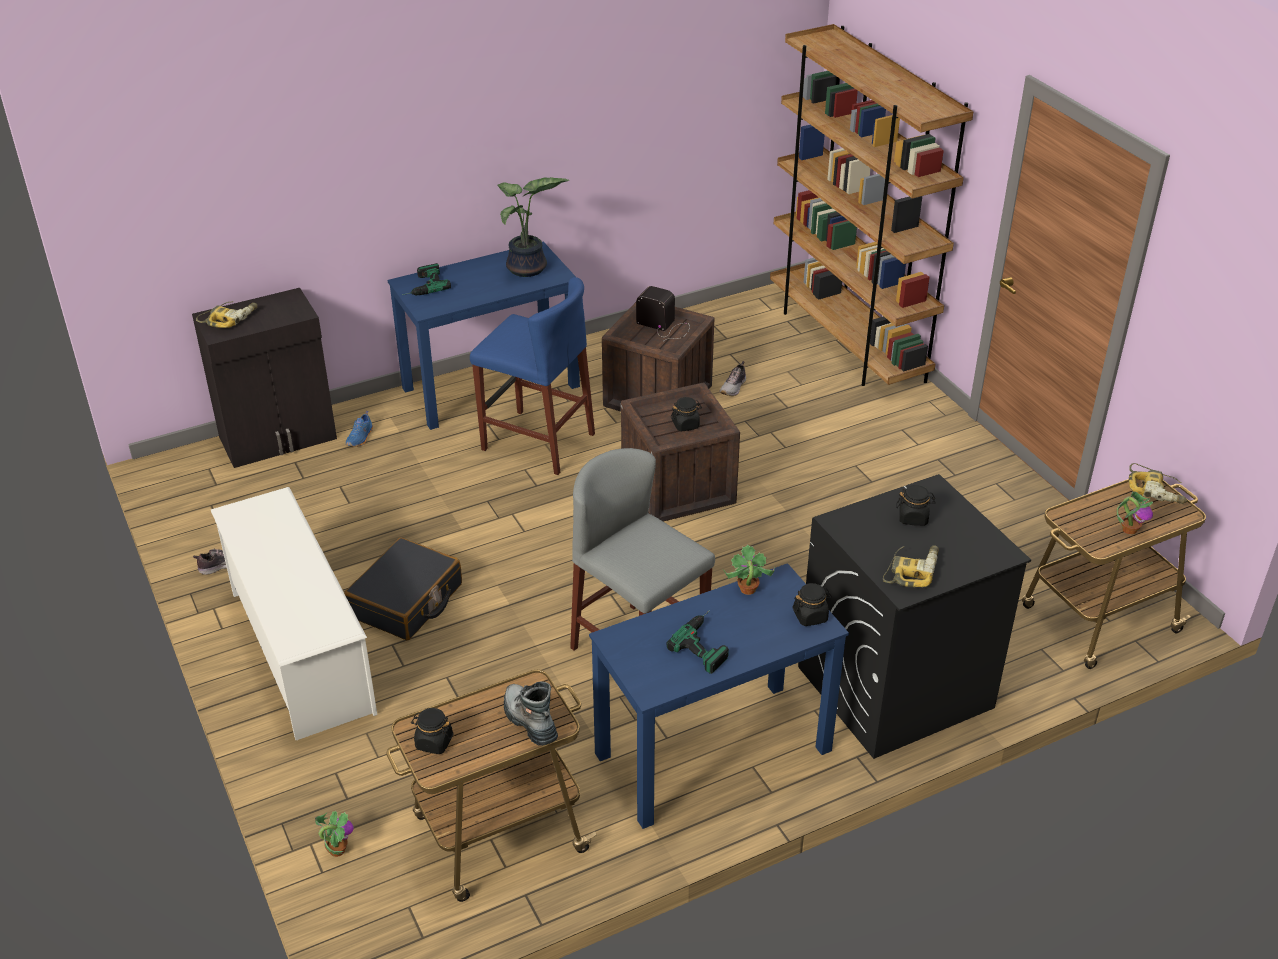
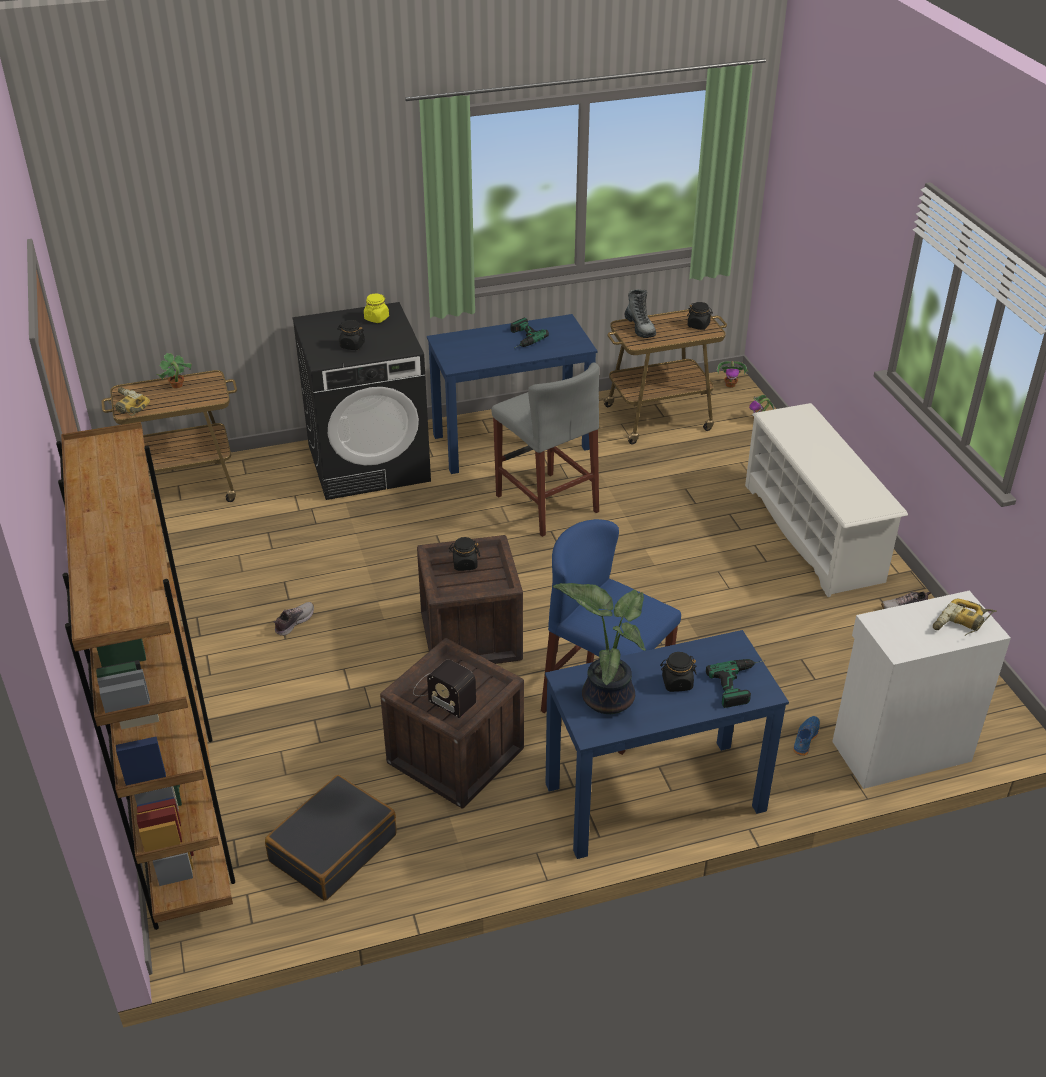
camera: 170 degrees left, 0 degrees up
black cabinet [192,288,337,468] -> white cabinet [832,591,1011,789]
black suitcase [344,537,462,640] -> black suitcase moved to [265,775,397,901]
shoe [719,361,746,396] -> shoe moved to [273,602,314,636]
potted plant [723,545,775,595] -> potted plant moved to [716,361,748,388]
black jar [792,583,832,626] -> black jar moved to [660,652,697,692]
power drill [883,545,939,587] -> yellow jar [364,294,389,323]

